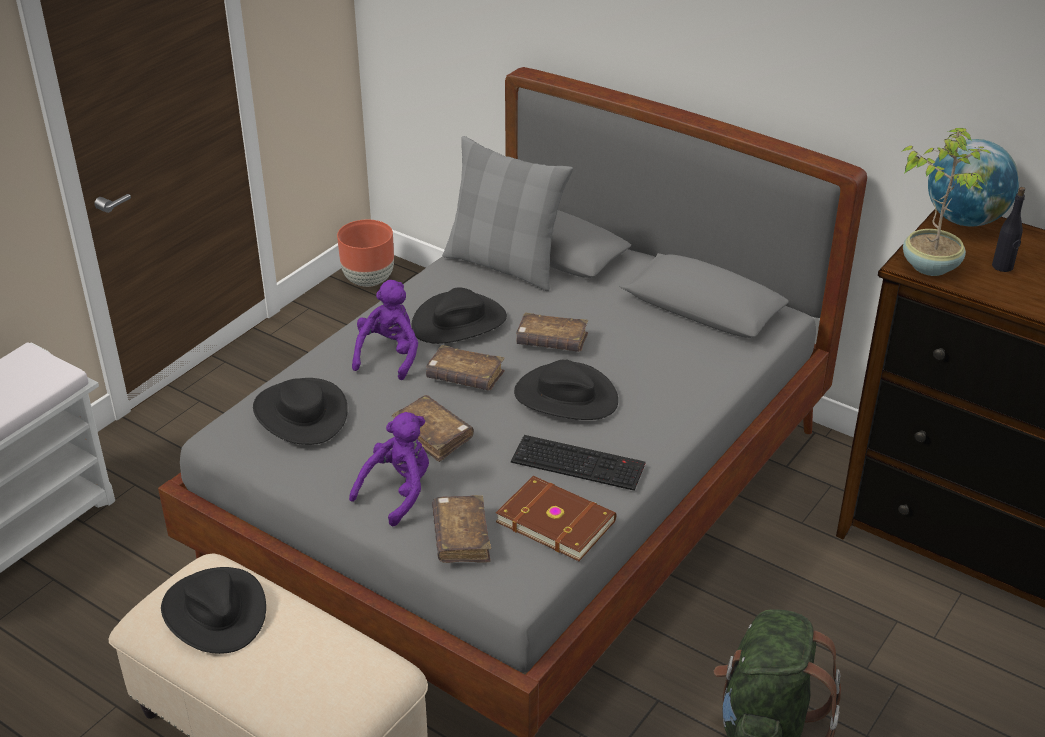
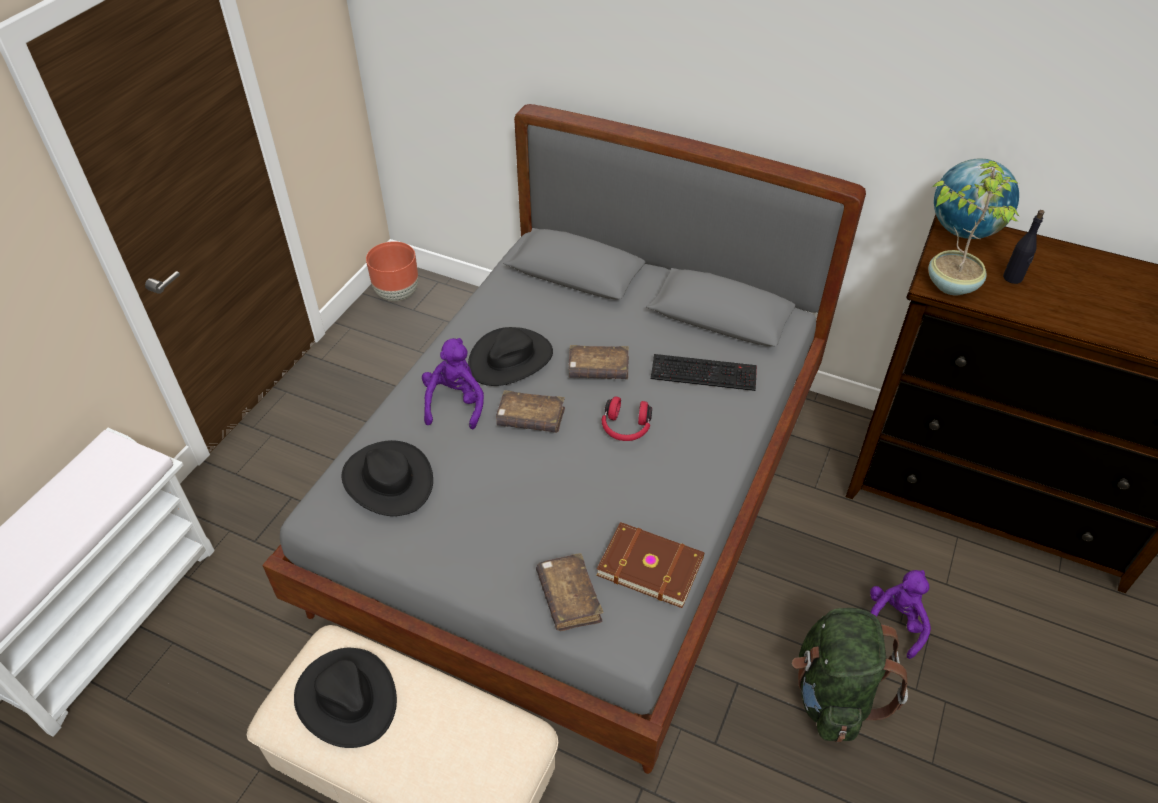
camera: 10 degrees left, 10 degrees up
purple plush toy [349,412,429,526] -> purple plush toy moved to [870,570,931,659]
brown book [392,395,474,462] -> none
grey pillow [442,136,573,291] -> none
keyboard [511,435,646,491] -> keyboard moved to [651,354,757,391]
black hat [514,359,618,420] -> red headphones [602,397,652,441]

